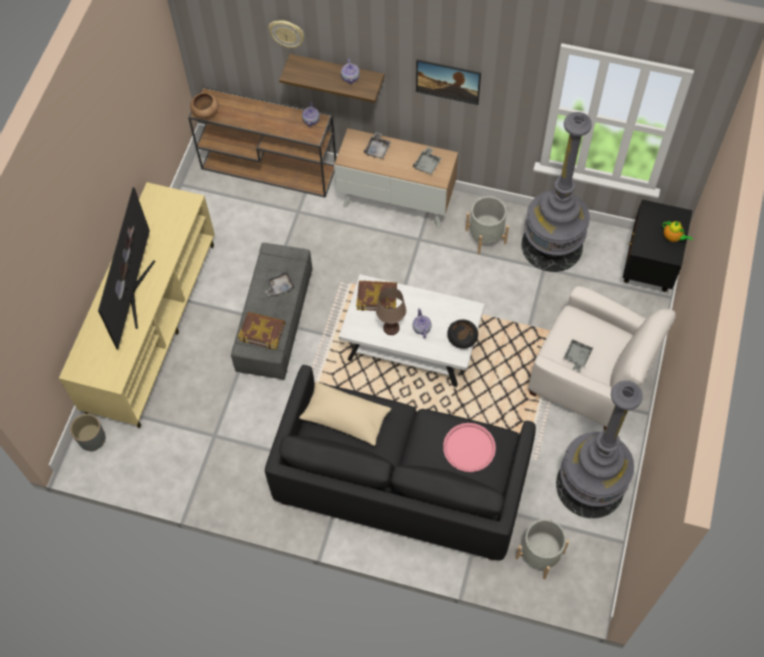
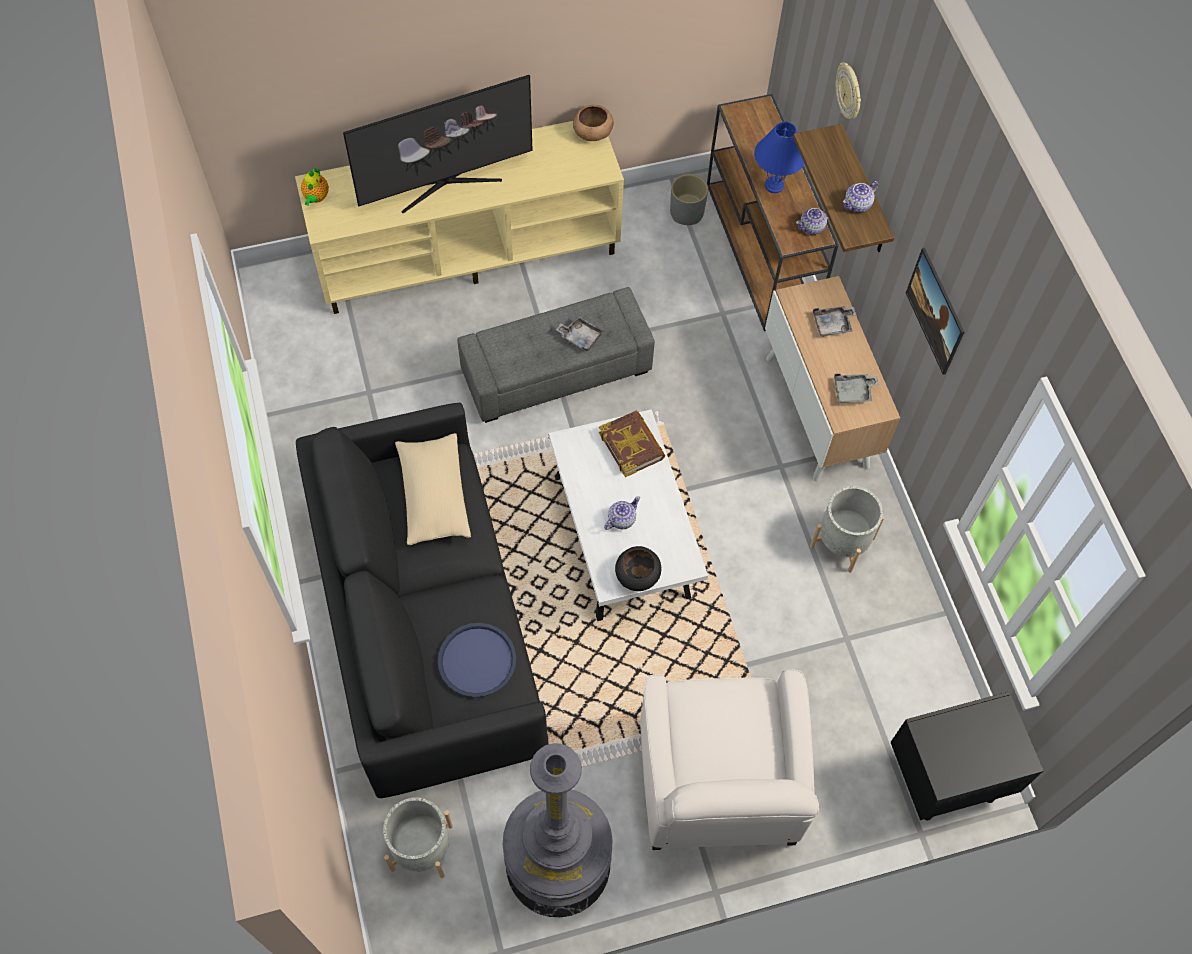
camera: 55 degrees right, 0 degrees up
grey planter [70,414,106,451] -> grey planter moved to [670,174,708,225]
brown bowl [190,93,219,119] -> brown bowl moved to [573,105,614,141]
book [238,312,285,350] -> none
brown table lamp [376,288,406,335] -> none
pink tray [443,423,496,472] -> blue tray [438,623,516,697]
grey floor lamp [522,112,592,272] -> none
grey tray [564,339,593,371] -> none
teapot [662,221,693,242] -> teapot moved to [301,167,329,206]
none -> blue table lamp [754,122,804,193]

